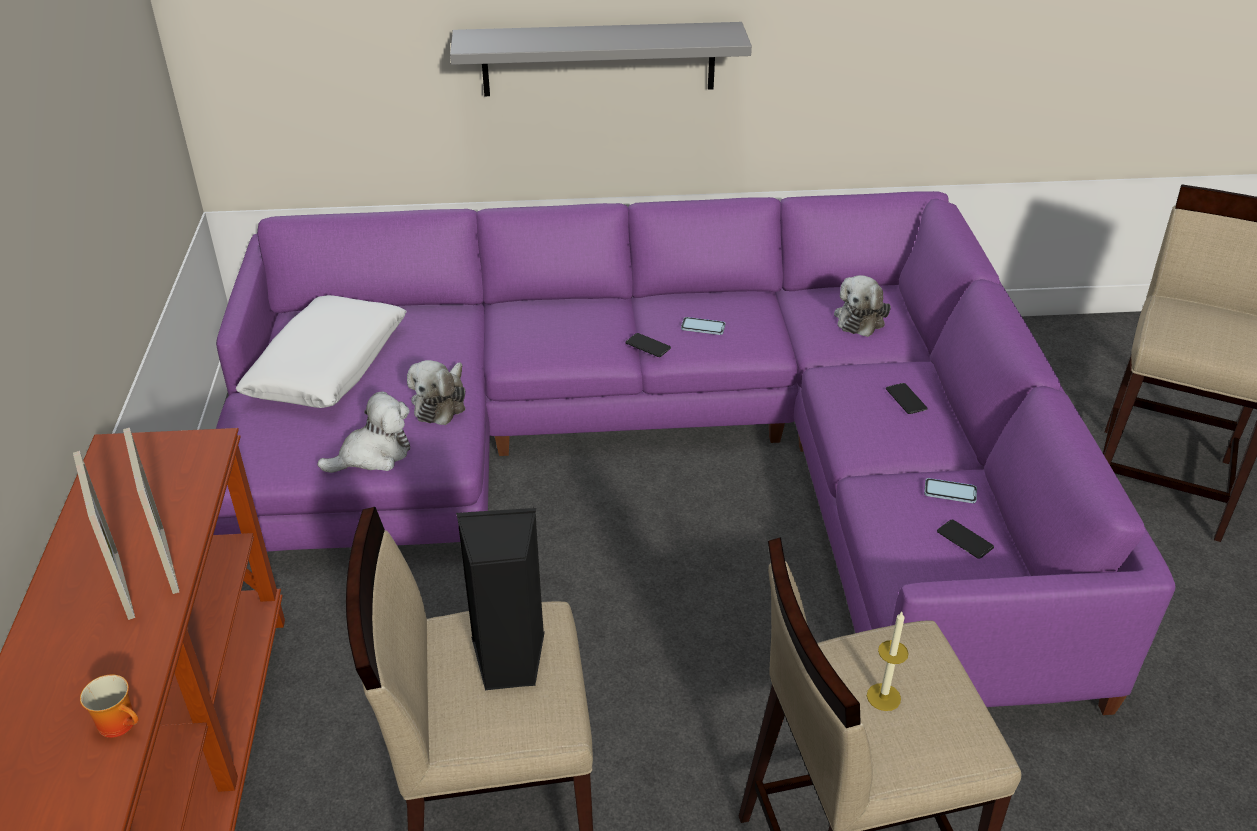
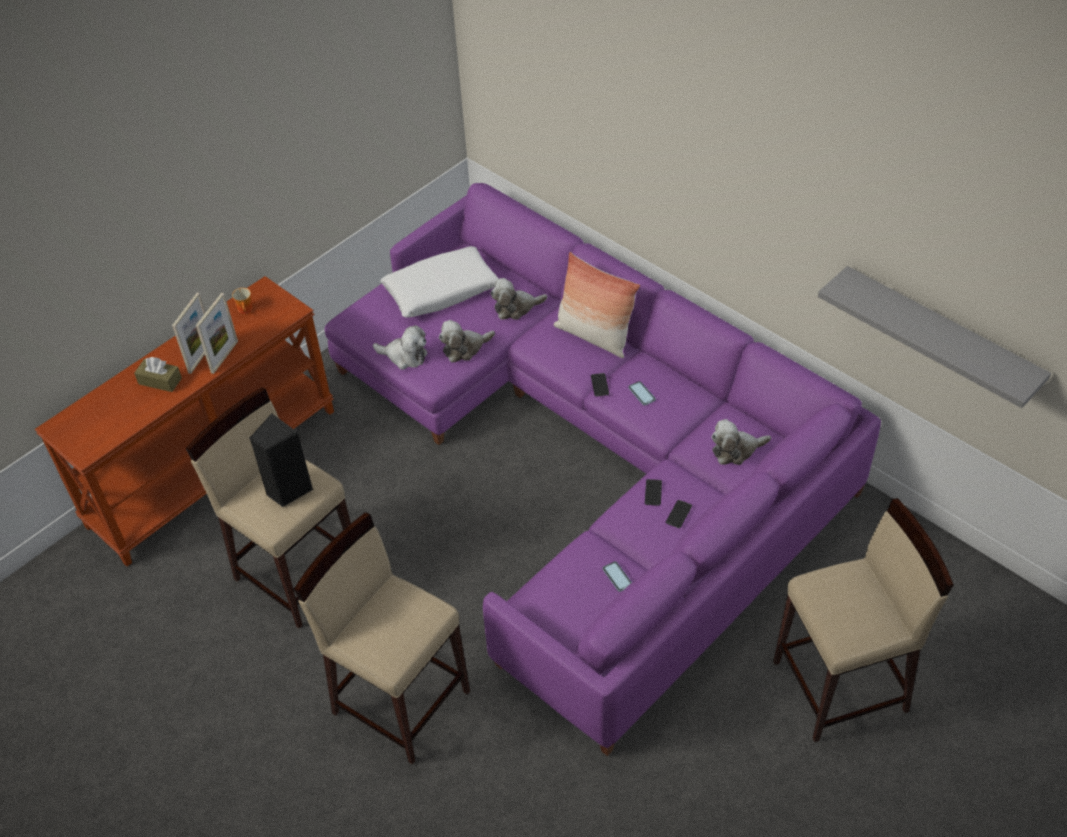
camera: 50 degrees right, 10 degrees up
mug [80,674,139,738] -> mug moved to [232,288,253,314]
grey shelf [450,22,752,96] -> grey shelf moved to [818,266,1051,408]
candle [867,612,909,711] -> none
phone [937,520,994,559] -> phone moved to [645,479,662,506]
none -> brown tissue box [134,357,182,392]
none -> plush toy [490,278,547,320]
none -> pillow [553,252,640,358]

